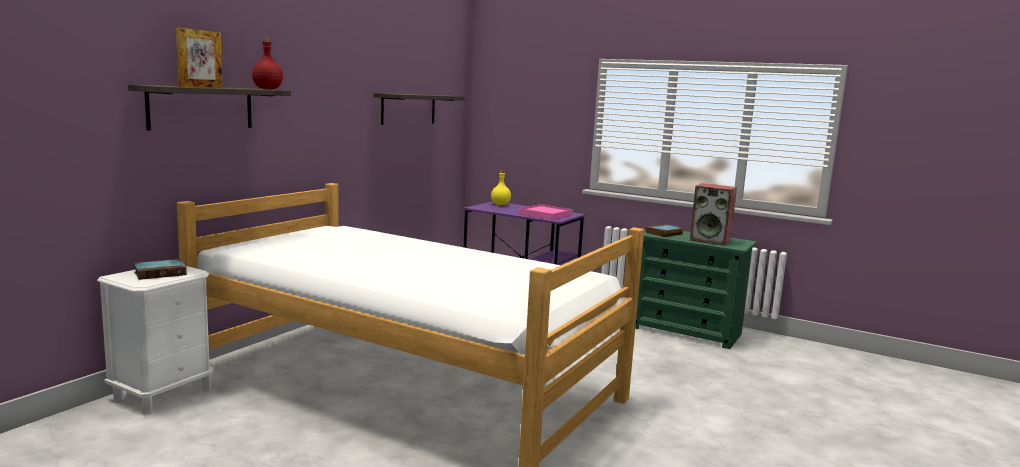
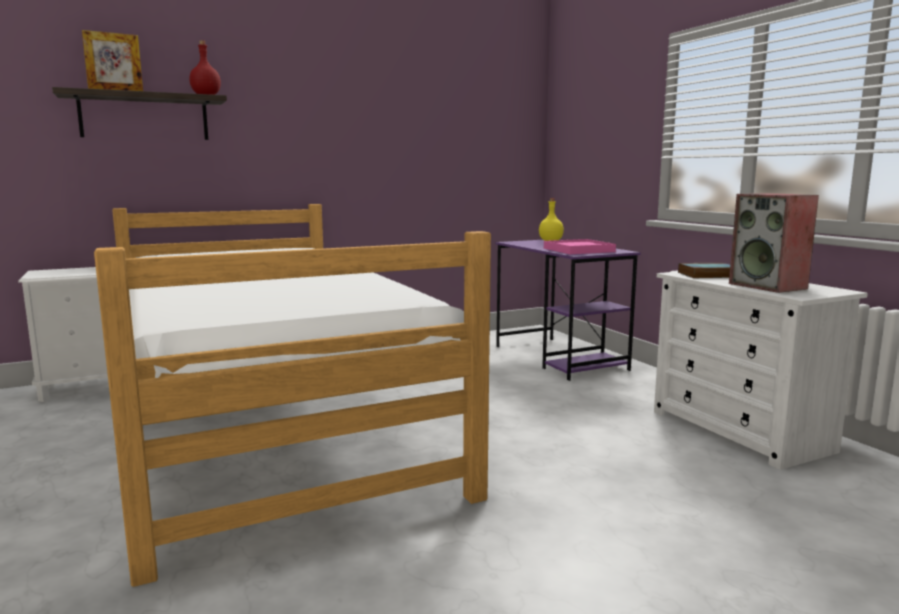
camera: 35 degrees right, 0 degrees up
book [134,259,187,280] -> none
shelf [374,93,465,125] -> none
green dresser [635,230,757,349] -> white dresser [654,271,868,470]

